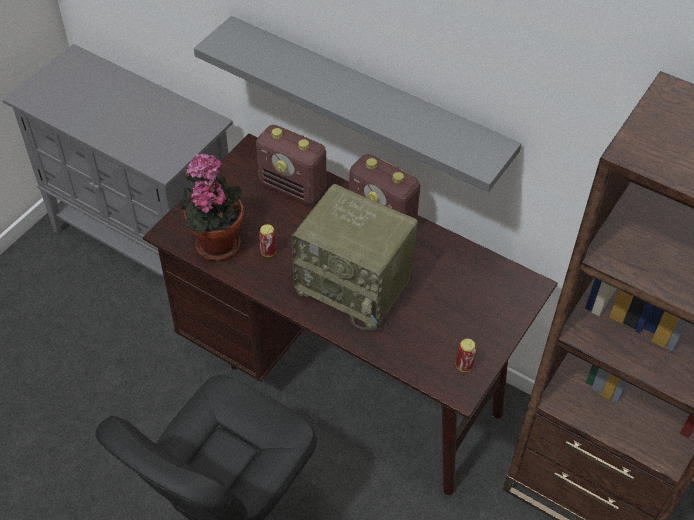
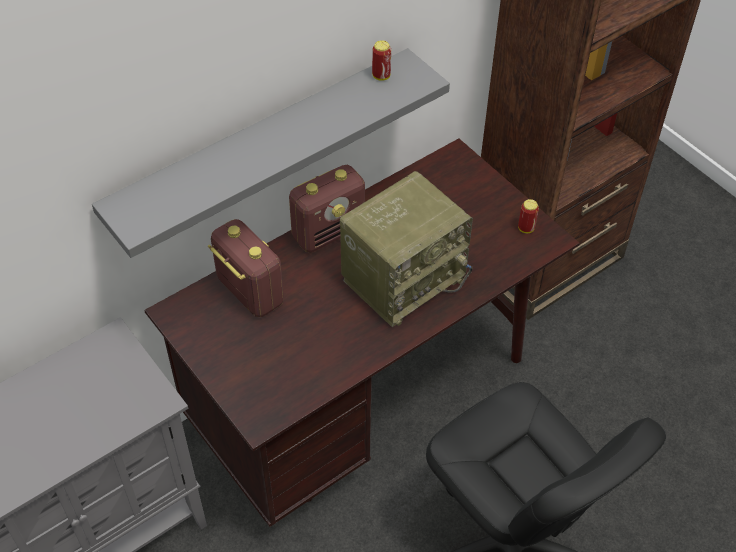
camera: 70 degrees left, 0 degrees up
potted plant [178,152,244,261] -> none
radio [256,125,326,204] -> radio turned 90 degrees counterclockwise [208,219,284,317]
can [259,224,277,257] -> can moved to [372,41,391,81]

